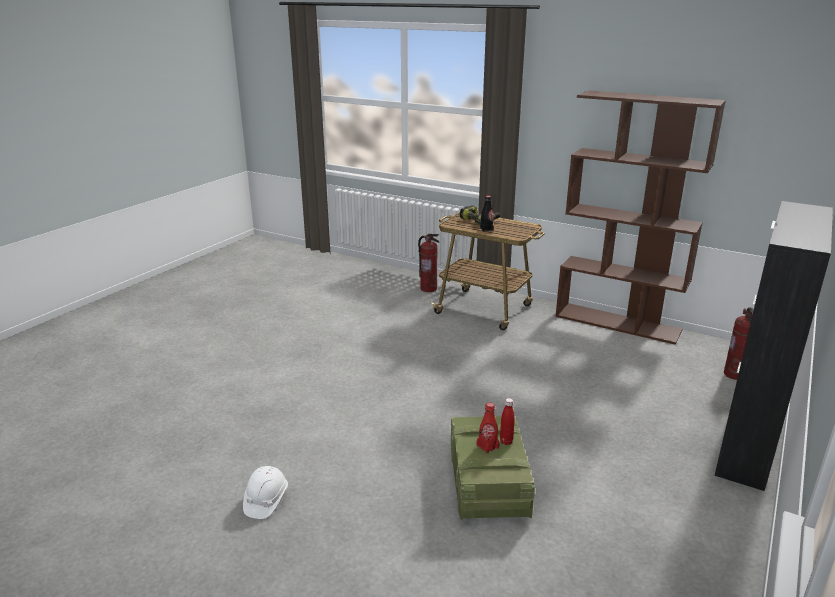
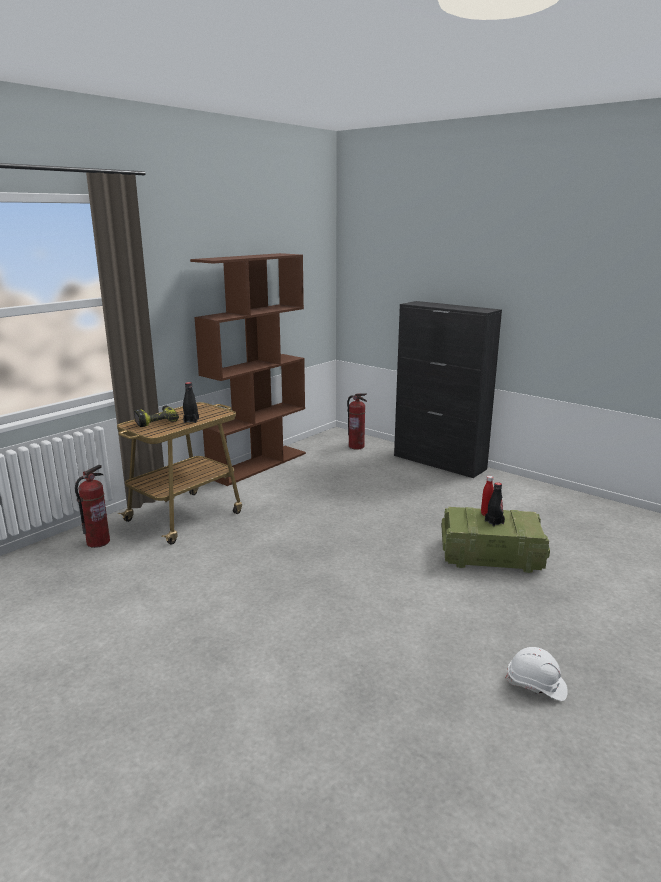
camera: 80 degrees left, 5 degrees down
red bottle [477,403,500,454] -> black bottle [485,482,505,526]

